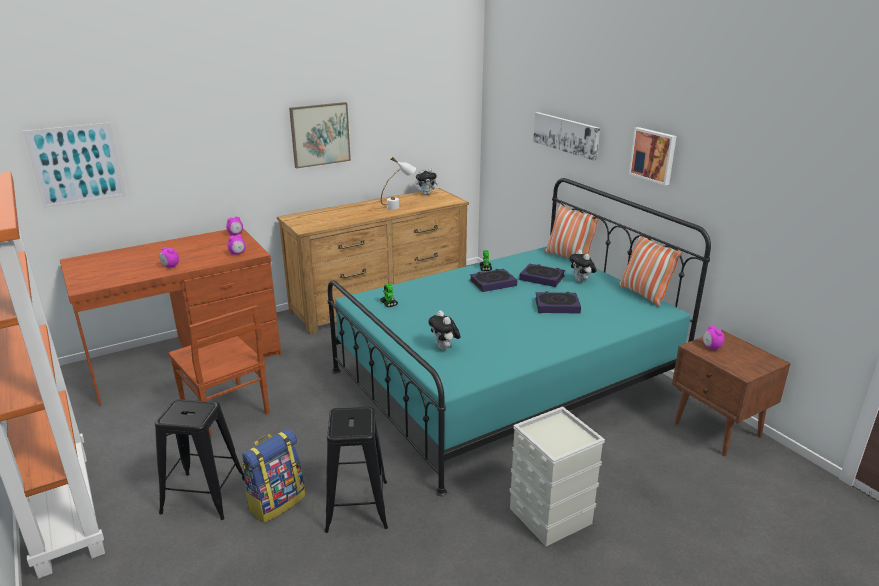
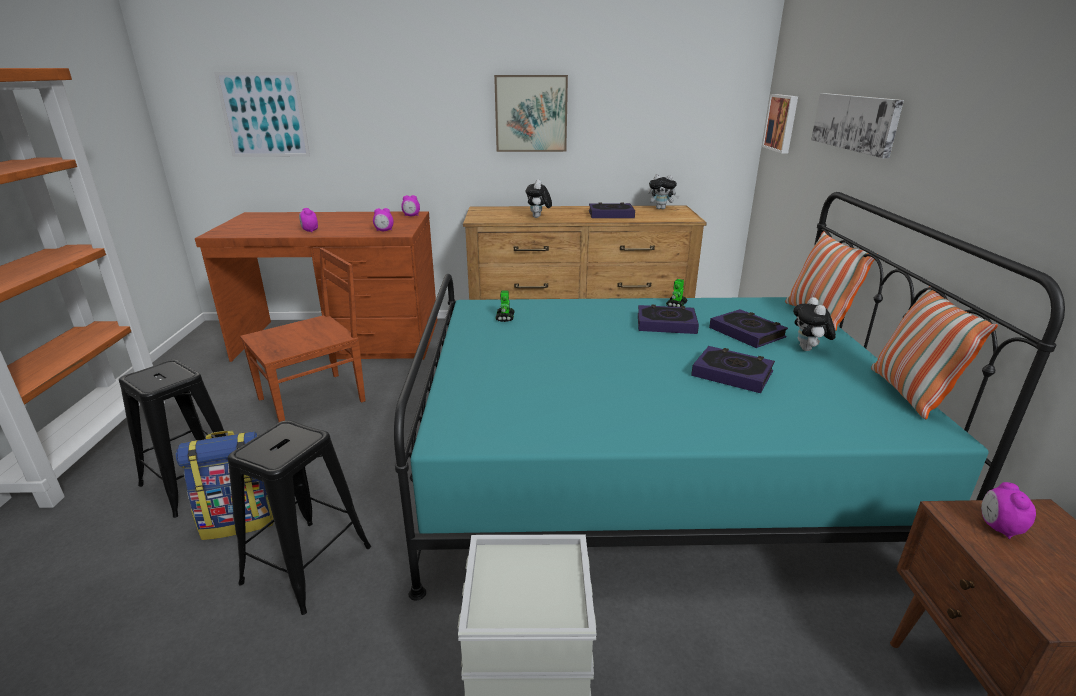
camera: 30 degrees right, 0 degrees up
brown chair [169,305,270,438] -> brown chair turned 120 degrees counterclockwise [240,248,366,422]
white table lamp [381,157,416,209] -> book [589,203,635,218]
plush toy [428,310,461,350] -> plush toy moved to [526,180,552,218]
picture [629,127,677,185] -> picture moved to [762,94,798,153]

